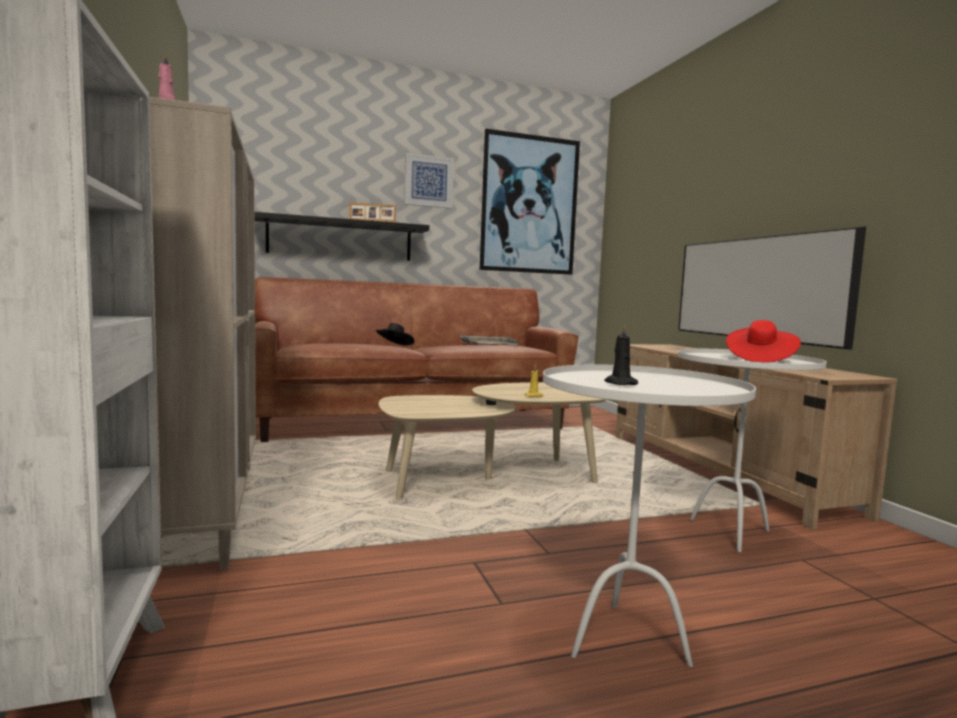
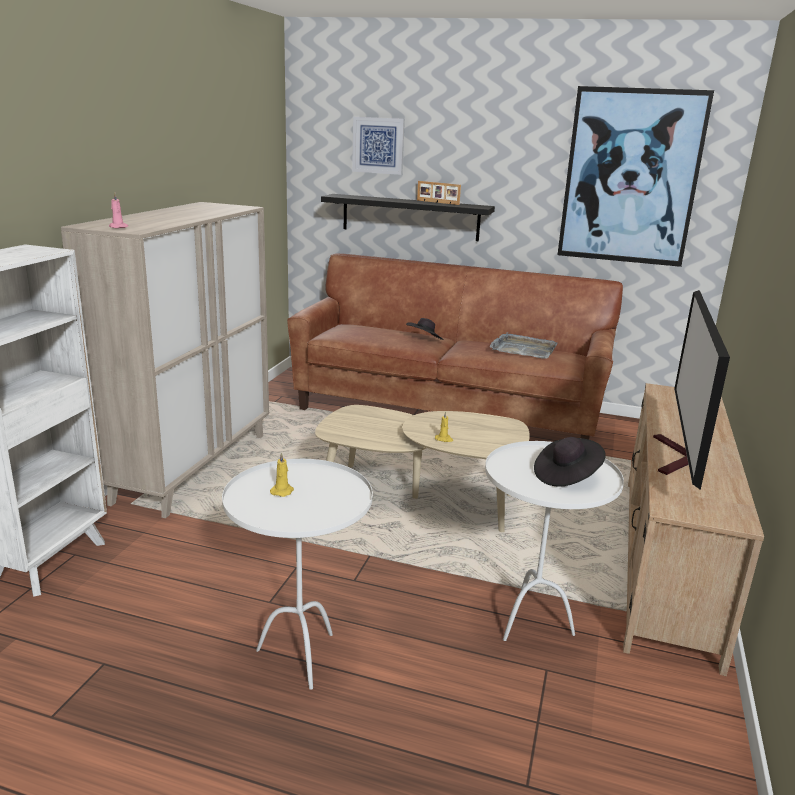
camera: 35 degrees right, 15 degrees up
picture [404,153,454,209] -> picture moved to [352,117,405,175]
black candle [604,323,638,385] -> yellow candle [270,452,294,497]
red hat [726,320,801,363] -> black hat [534,437,606,486]

